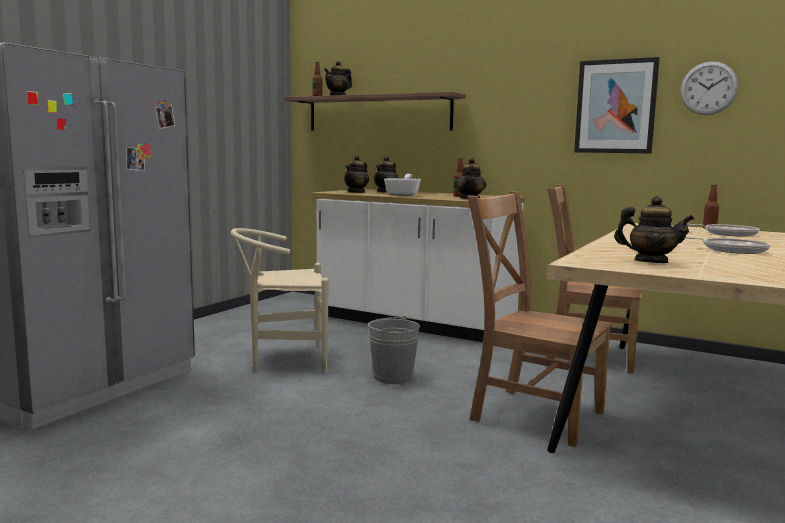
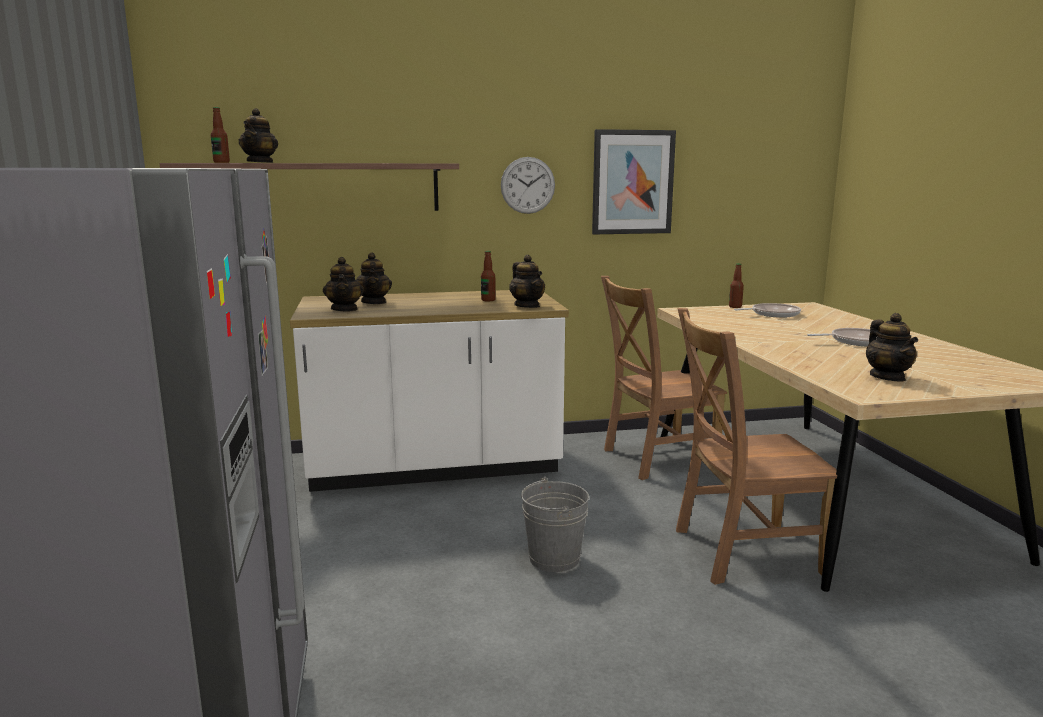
camera: 40 degrees left, 5 degrees up
beige chair [230,228,328,373] -> none
frying pan [384,174,421,196] -> none
teapot [614,196,694,263] -> teapot turned 105 degrees clockwise [866,313,918,381]
wall clock [680,61,738,115] -> wall clock moved to [501,157,555,214]

